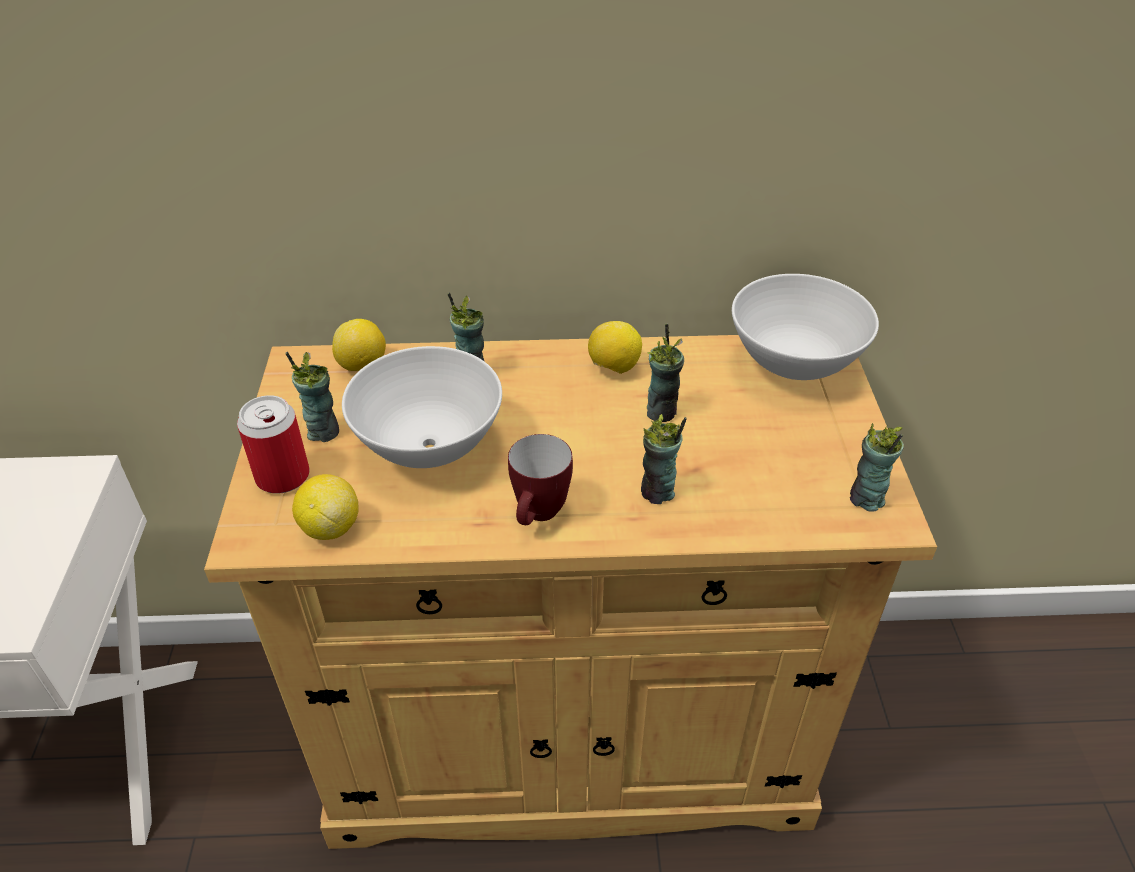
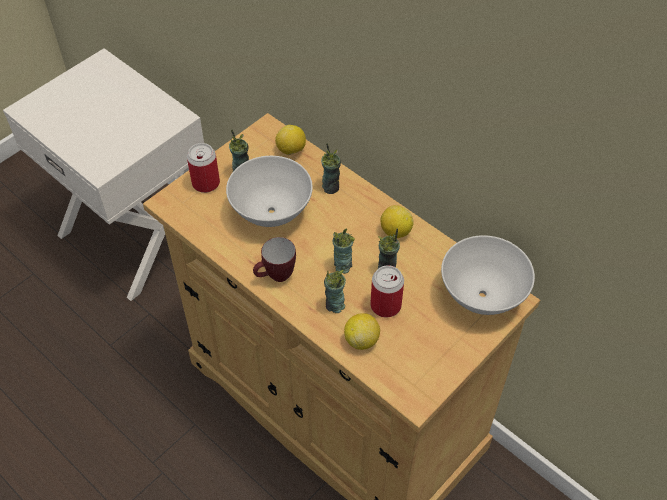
camera: 45 degrees right, 10 degrees up
lemon [292,474,359,540] -> lemon moved to [344,313,380,350]
cup [850,423,904,512] -> cup moved to [333,228,355,274]
none -> can [370,265,404,318]

